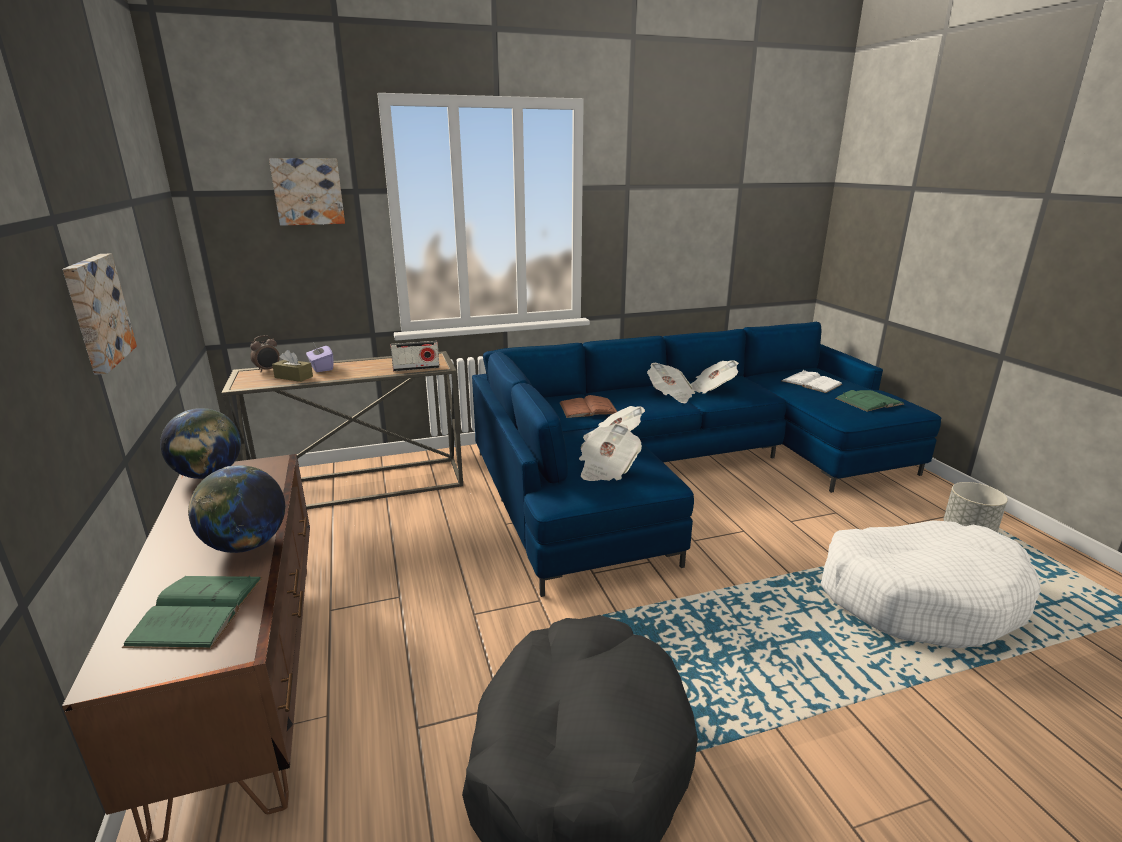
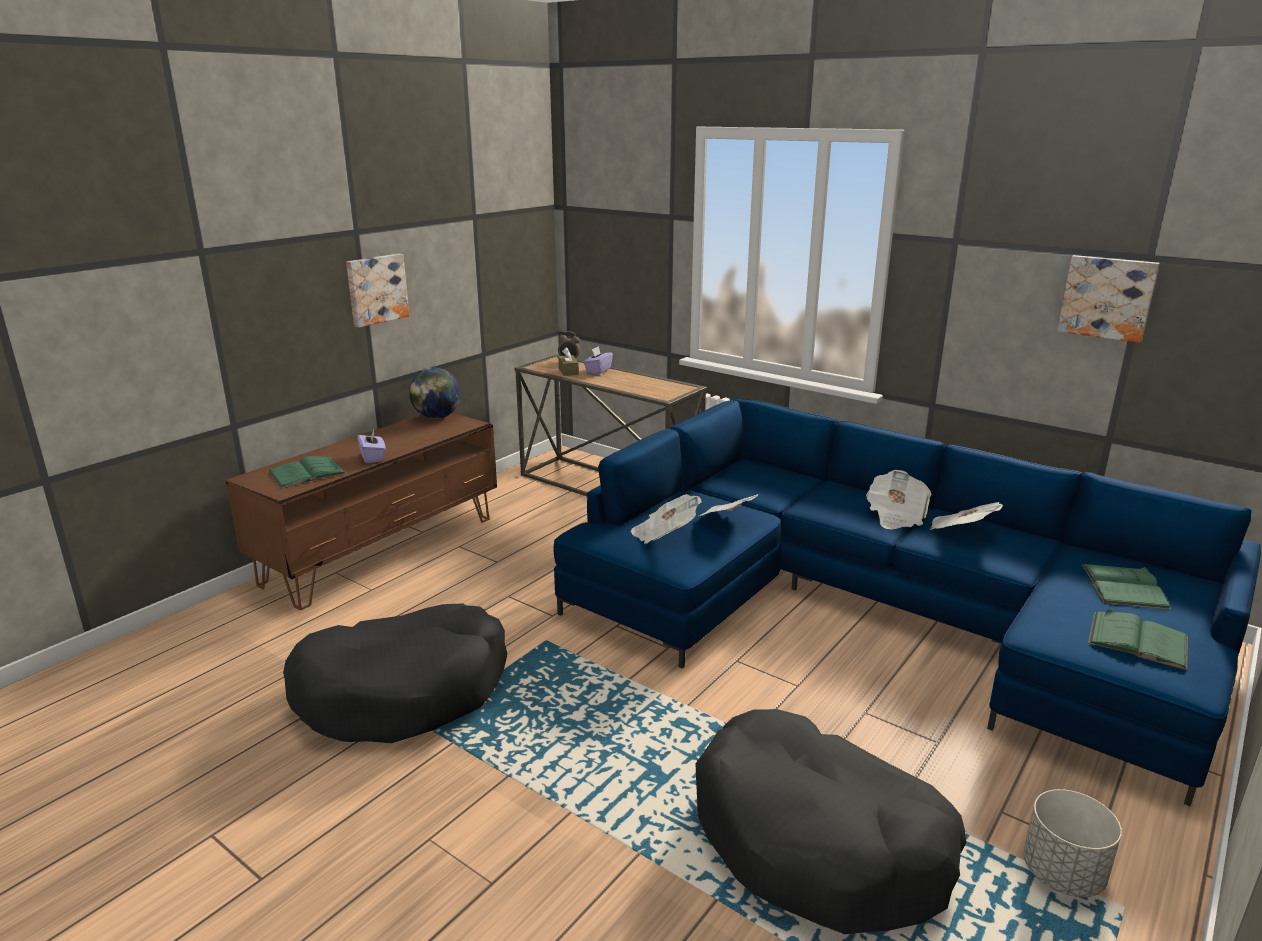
camera: 55 degrees right, 0 degrees up
globe [188,465,285,553] -> purple tissue box [357,428,386,463]
picture [269,158,345,226] -> picture moved to [1057,255,1160,343]
radio [390,341,440,371] -> none
brown book [560,395,618,418] -> none
white book [781,370,842,393] -> green book [1082,564,1171,610]
white dog bed [820,520,1041,649] -> black dog bed [695,709,966,934]

